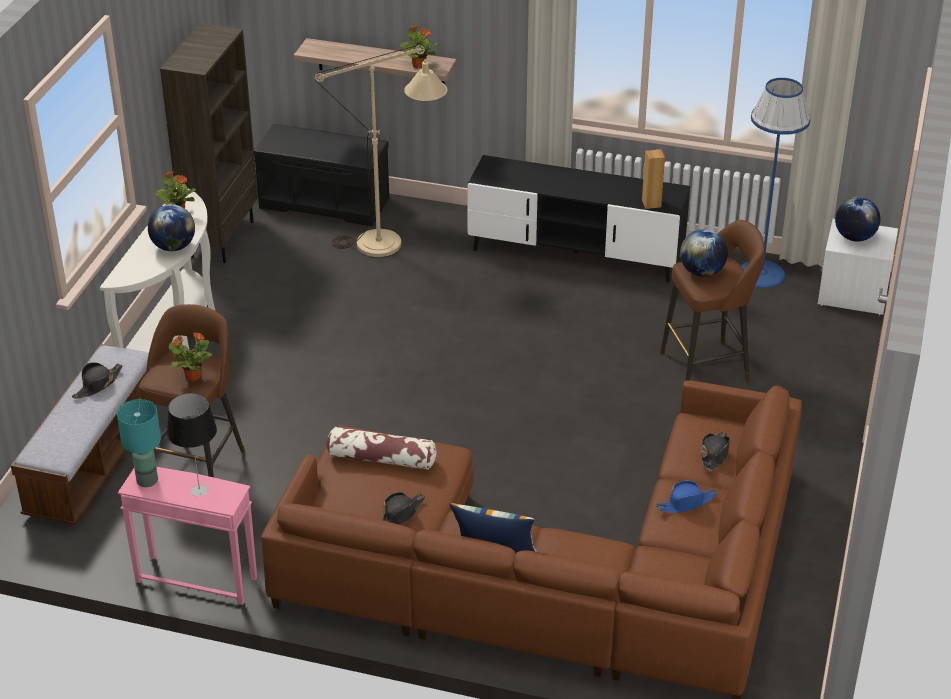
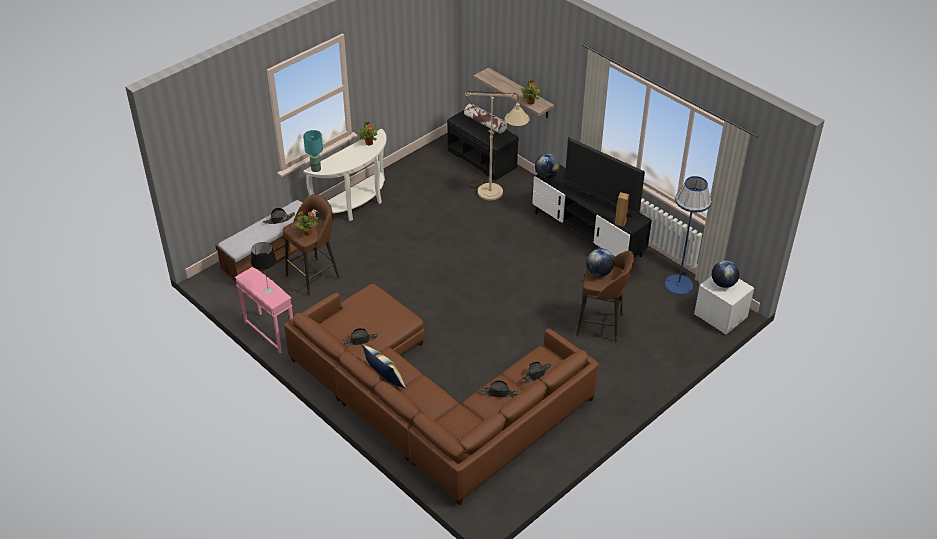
camera: 30 degrees right, 5 degrees up
turquoise table lamp [117,399,161,487] -> turquoise table lamp moved to [303,130,323,172]
globe [148,204,195,251] -> globe moved to [535,154,560,179]
brown bookcase [160,23,258,263] -> none
pillow [327,427,437,470] -> pillow moved to [464,103,507,134]
blue hat [656,481,717,513] -> black hat [480,380,518,397]
none -> television [565,137,645,214]

